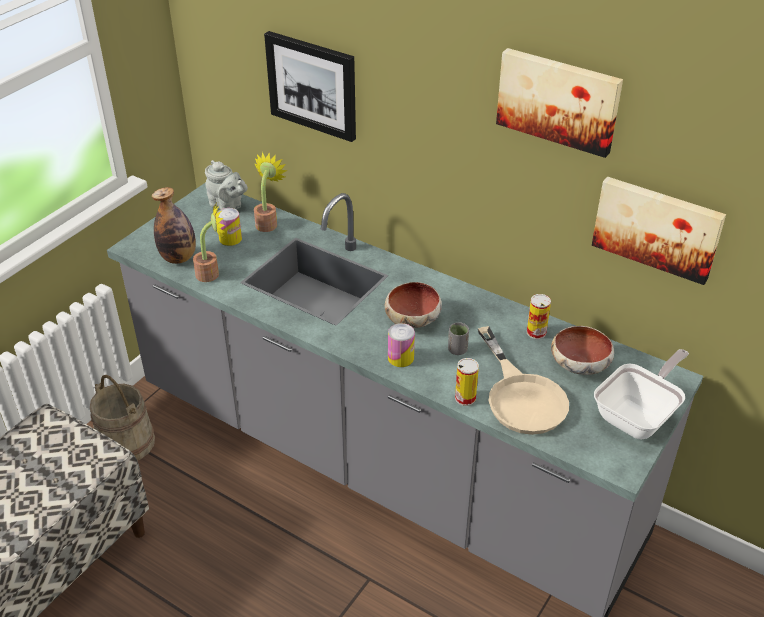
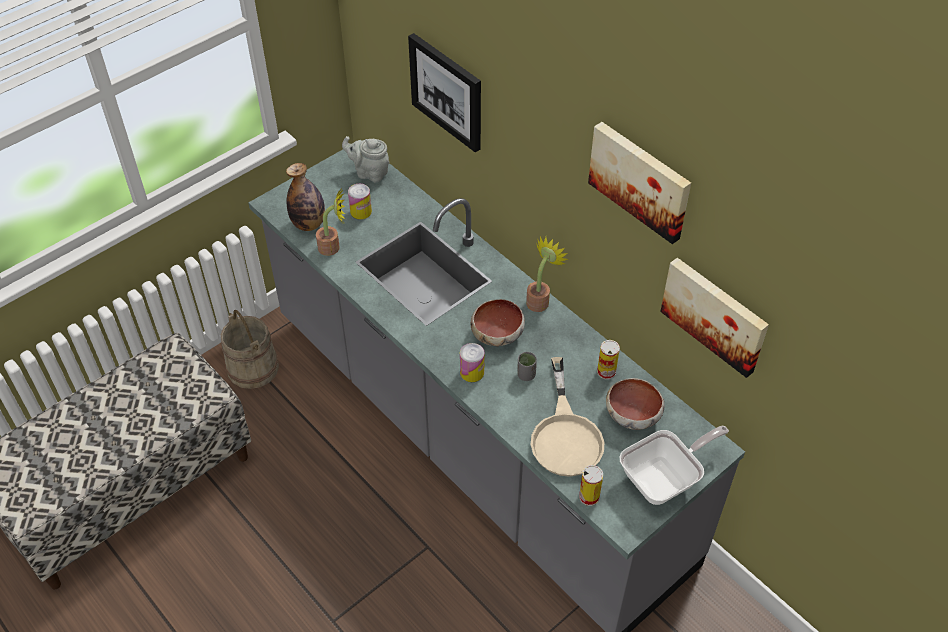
camera: 15 degrees right, 10 degrees up
grey teapot [205,160,248,209] -> grey teapot turned 150 degrees clockwise [342,136,389,182]
potted plant [254,151,288,232] -> potted plant moved to [526,236,568,312]
can [455,358,479,406] -> can moved to [579,465,603,506]

